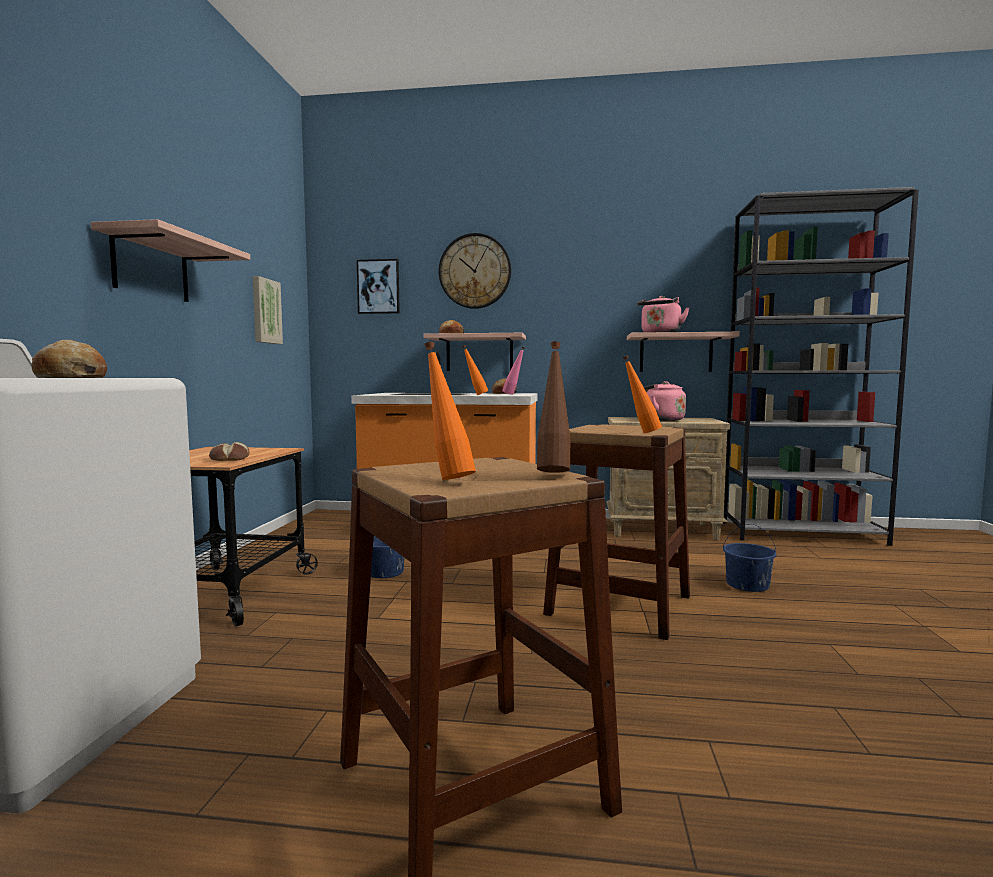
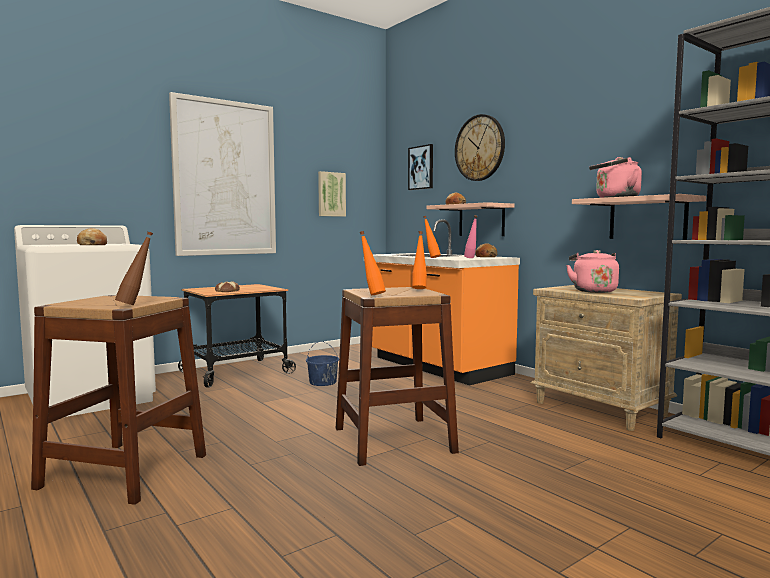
camera: 45 degrees right, 0 degrees up
shelf [91,219,250,302] -> picture [169,92,276,256]
orange bottle [425,342,476,480] -> orange bottle moved to [412,231,427,289]
blue bucket [723,524,776,592] -> none

